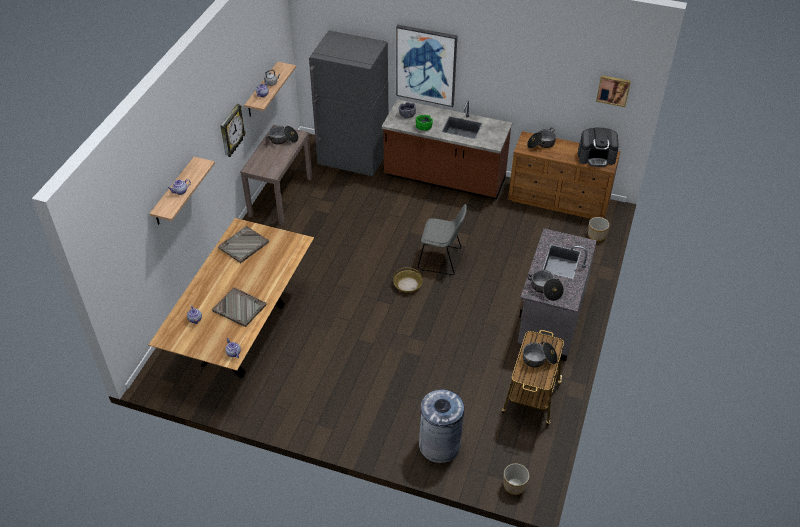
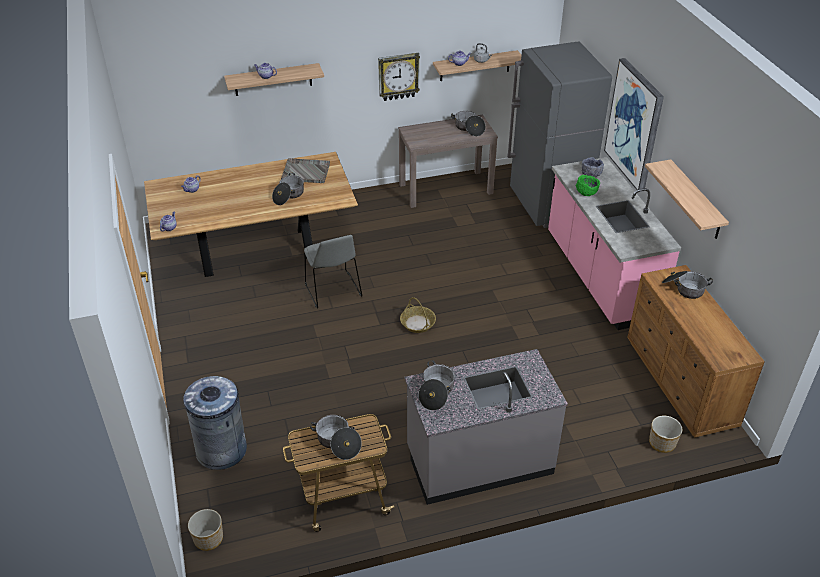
camera: 55 degrees right, 5 degrees down
grey tray [212,287,267,327] -> none
brown counter [382,99,512,200] -> pink counter [548,157,681,330]
grey chair [418,204,467,276] -> grey chair moved to [304,235,362,309]
coffee machine [578,128,619,167] -> none
picture [596,75,631,107] -> none
none -> cooking pot [272,173,304,205]
none -> shelf [645,160,729,239]

